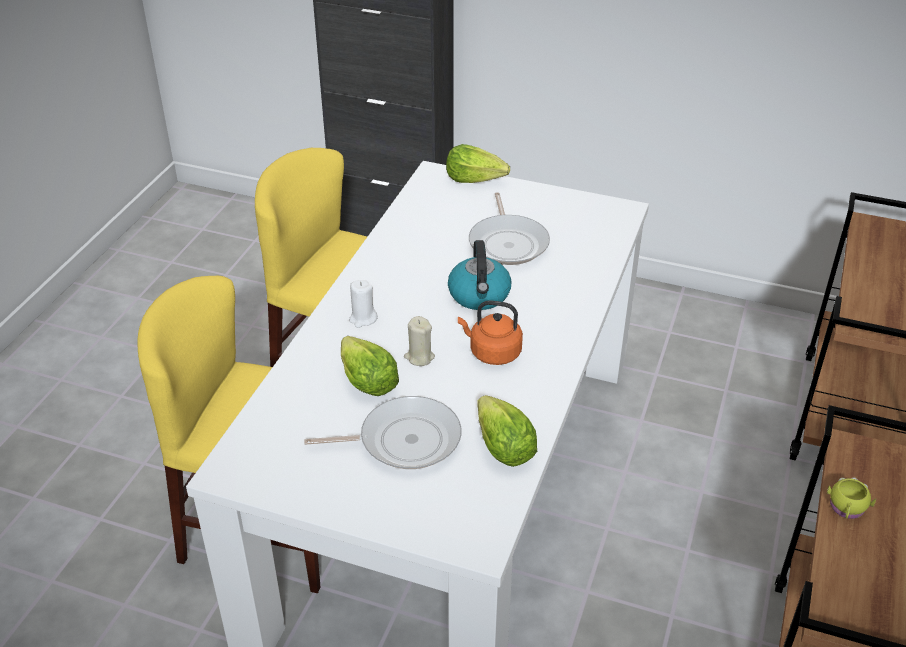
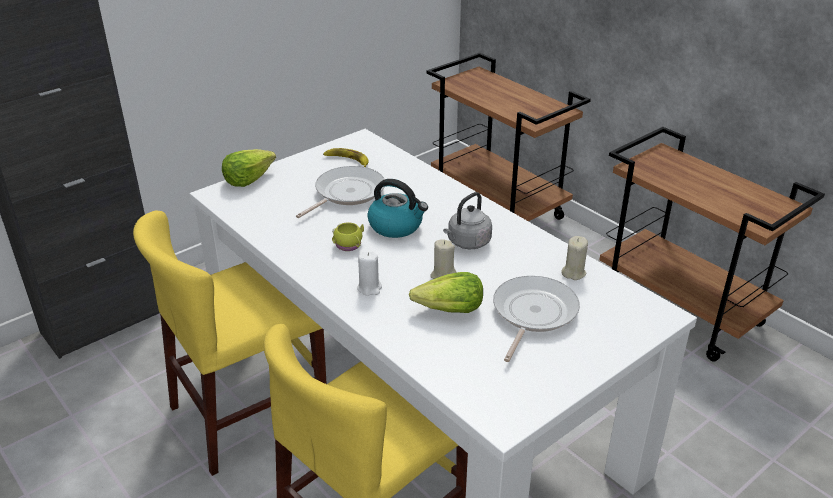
camera: 60 degrees left, 5 degrees down
orange kettle [458,300,523,365] -> grey kettle [443,192,492,249]
frying pan [469,192,550,265] -> frying pan turned 75 degrees counterclockwise [296,166,385,218]
lettuce [477,395,537,467] -> beige candle [561,236,588,280]
yellow mug [827,477,876,519] -> yellow mug moved to [332,222,364,251]
none -> banana [323,148,369,167]

